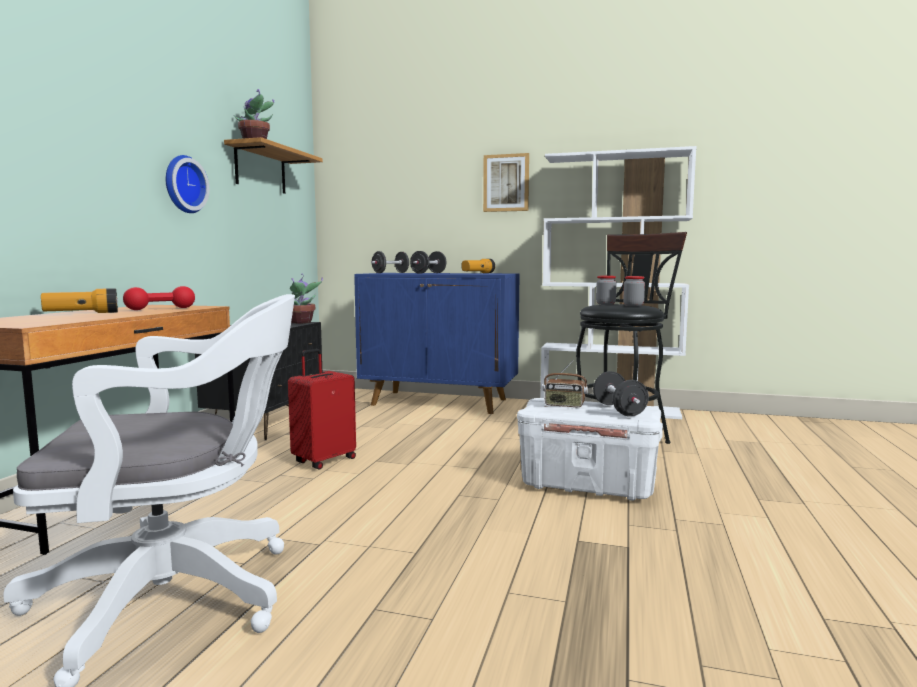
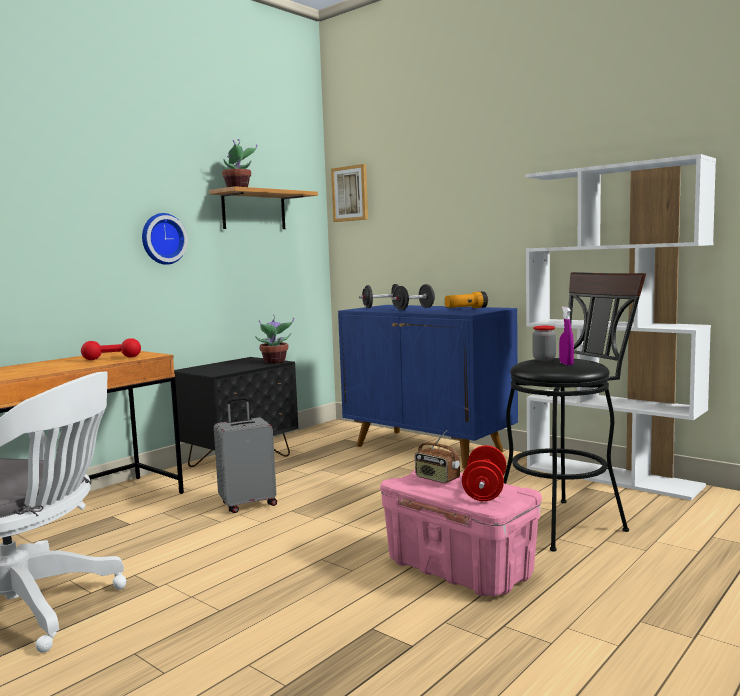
camera: 25 degrees right, 0 degrees up
flashlight [41,288,118,313] -> none
red suitcase [288,349,356,470] -> grey suitcase [214,397,277,513]
picture [483,153,529,212] -> picture moved to [331,164,368,222]
white storage box [517,398,663,501] -> pink storage box [380,470,542,596]
black dumbbell [593,371,649,417] -> red dumbbell [462,445,506,501]
jar [623,276,645,306] -> purple spray bottle [559,307,574,365]

